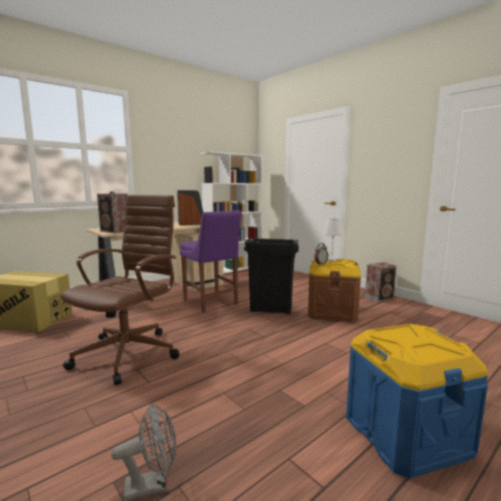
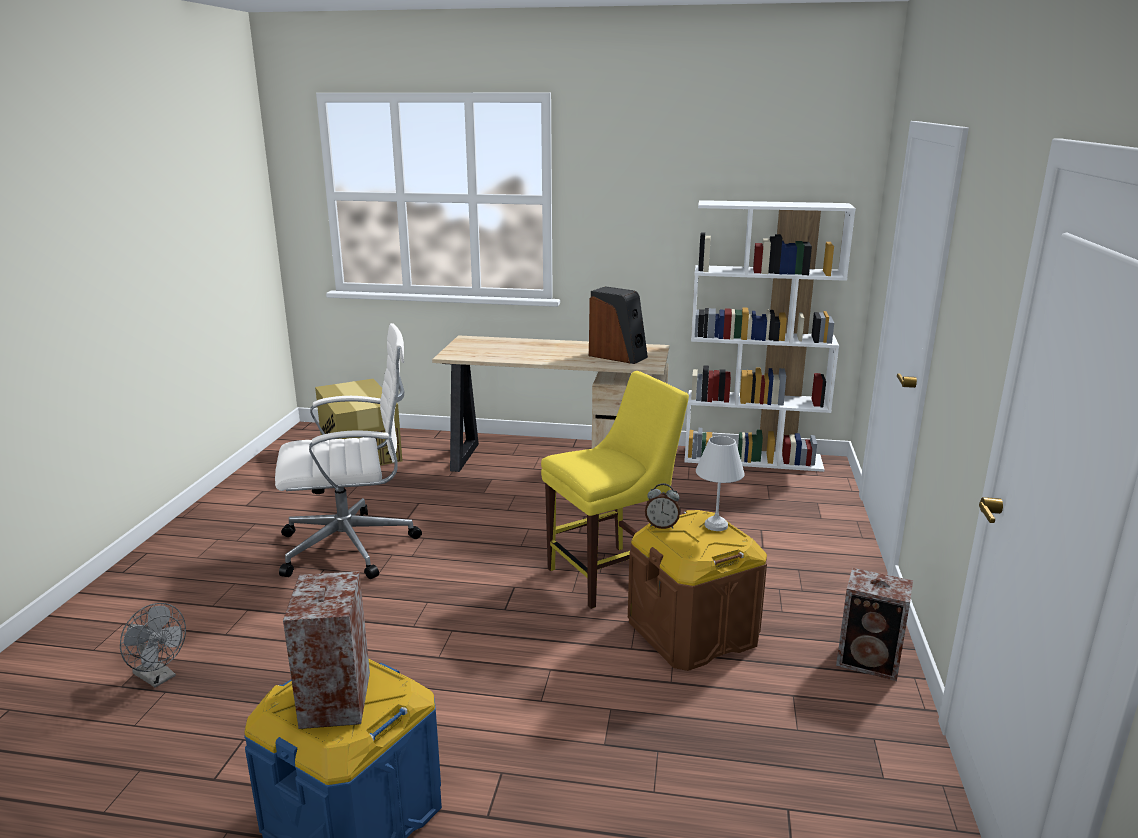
camera: 50 degrees right, 10 degrees up
brown office chair [61,195,179,385] -> white office chair [275,323,422,579]
speaker [97,191,128,233] -> speaker moved to [283,571,370,729]
purple chair [180,210,242,312] -> none
black trash can [244,238,299,314] -> yellow chair [541,371,689,609]

